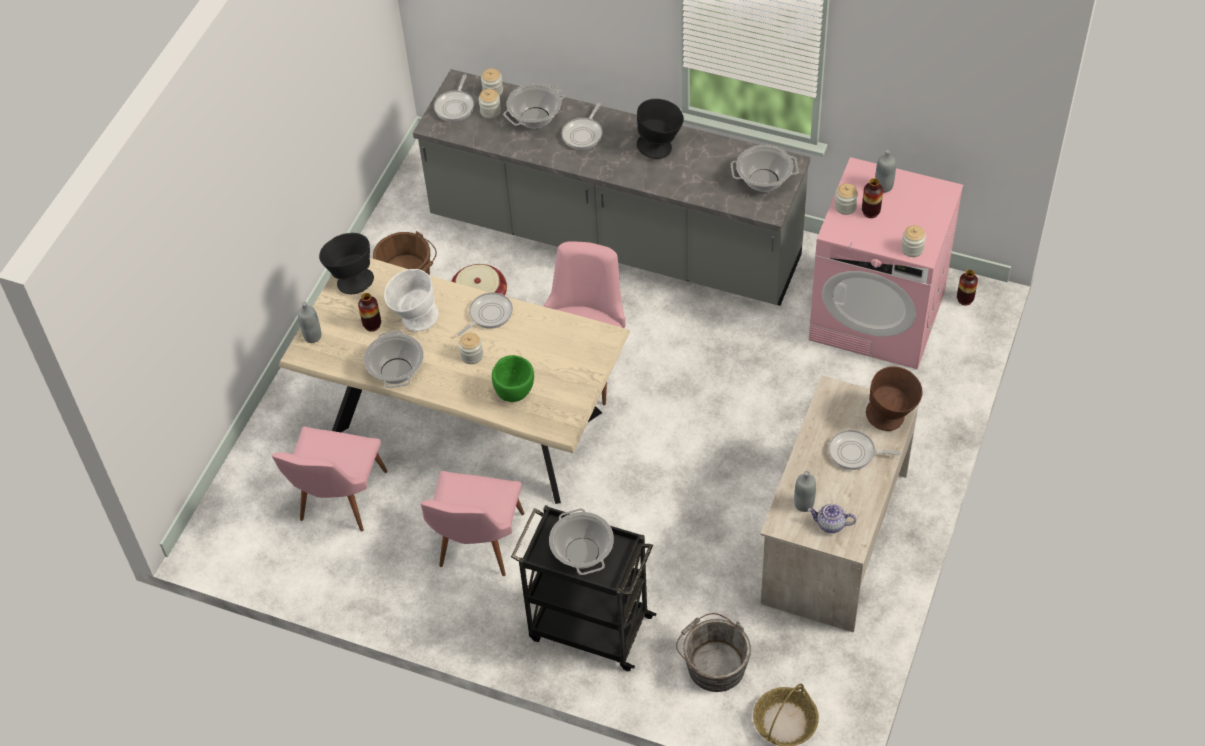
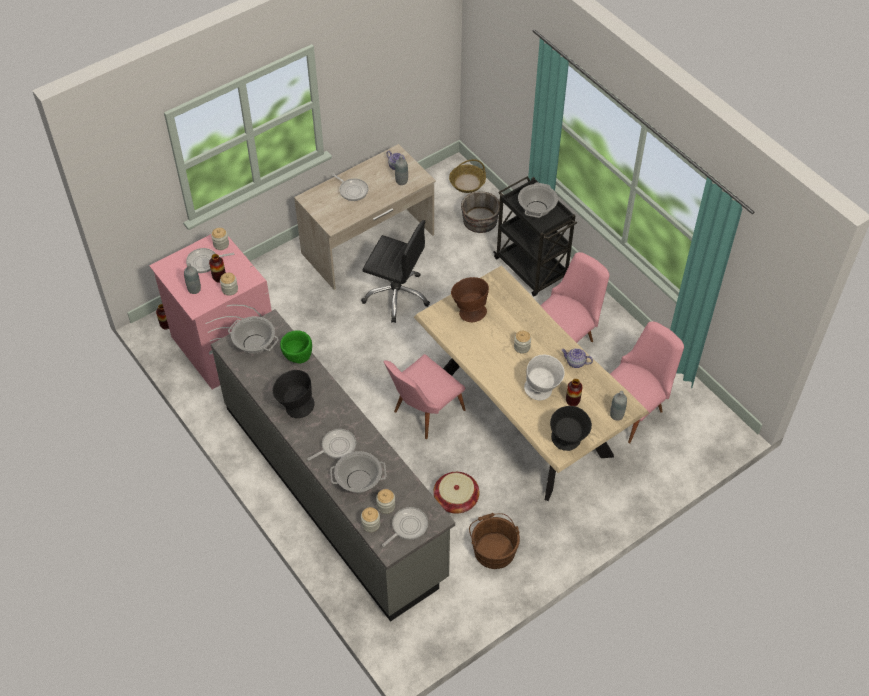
camera: 150 degrees left, 0 degrees up
cooking pot [364,331,424,388] -> teapot [561,348,593,368]
frying pan [457,293,513,336] -> frying pan moved to [186,248,234,273]
green bowl [492,355,534,402] -> green bowl moved to [280,330,312,364]
brown bowl [866,366,923,431] -> brown bowl moved to [451,277,489,322]
none -> black office chair [361,220,430,323]

